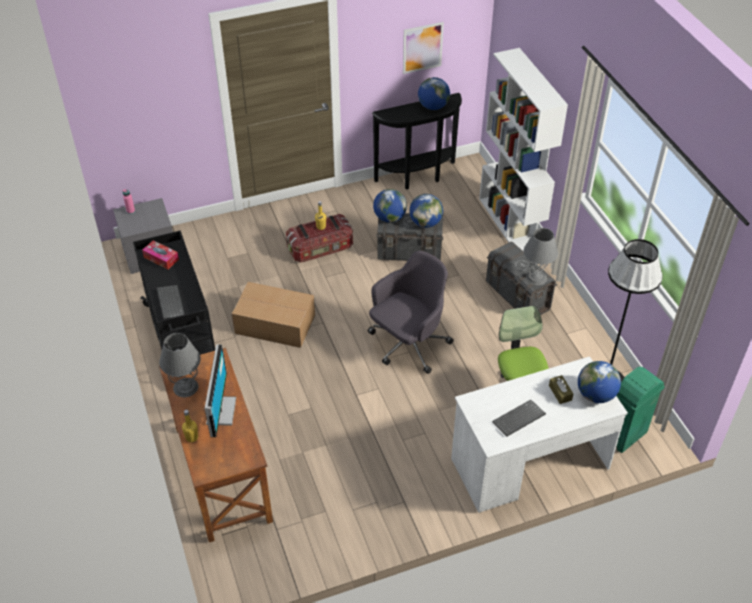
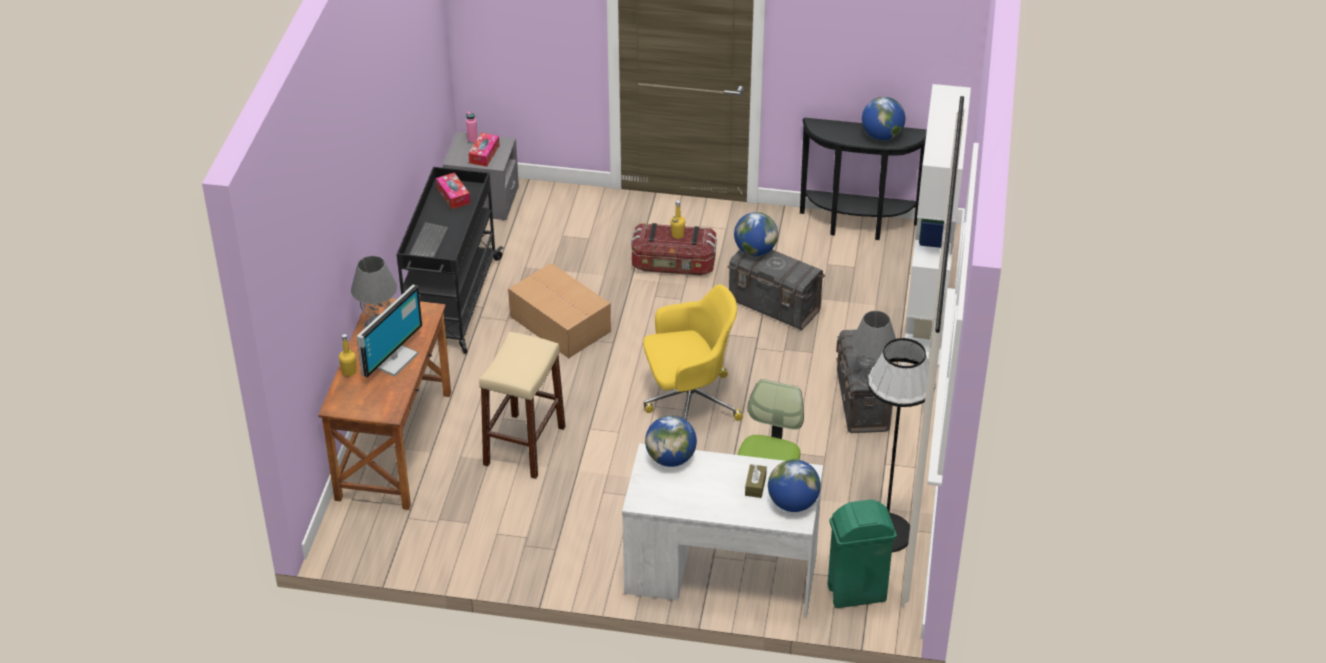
camera: 30 degrees right, 5 degrees down
grey office chair [368,251,454,374] -> yellow office chair [643,284,743,421]
picture [403,22,444,74] -> none
globe [409,194,443,228] -> globe moved to [645,415,697,467]
keyboard [492,400,546,436] -> none
none -> tissue box [468,133,500,167]
none -> beige stool [479,332,565,479]

